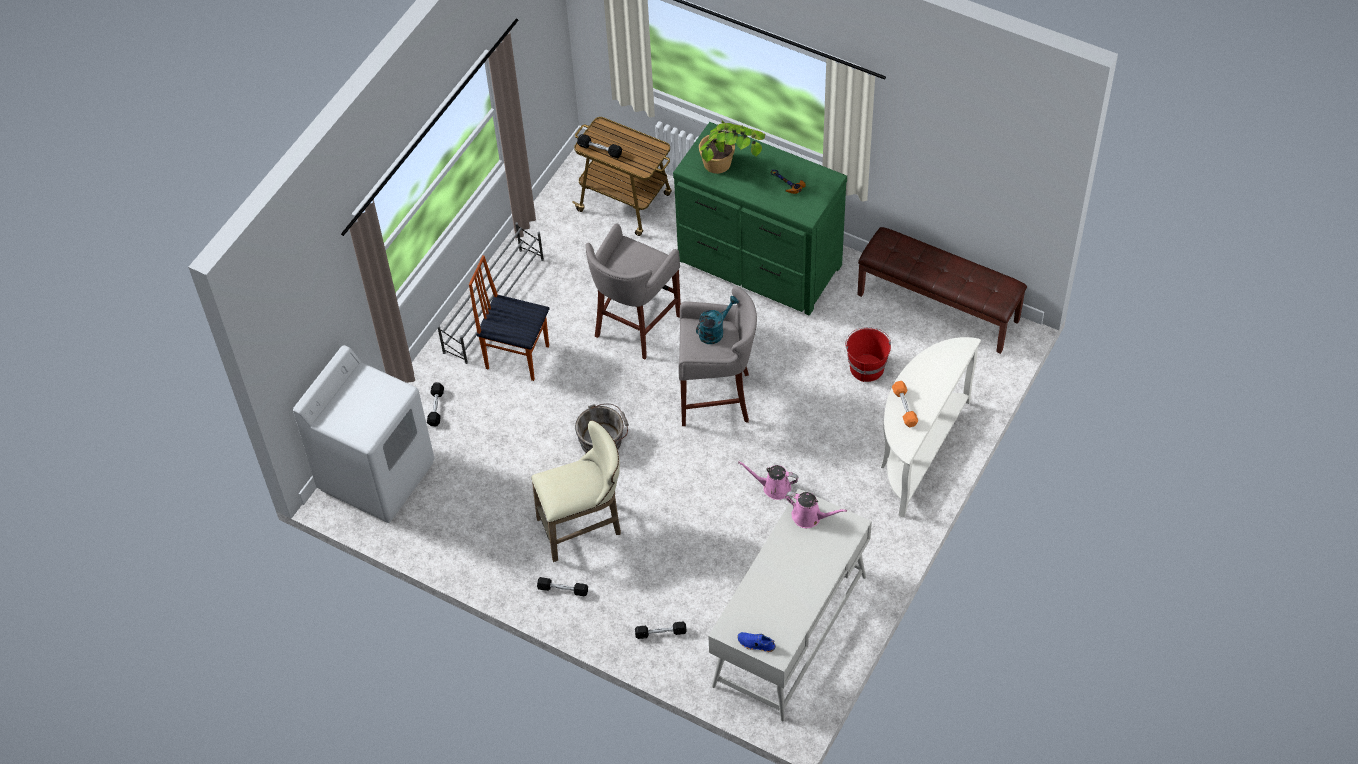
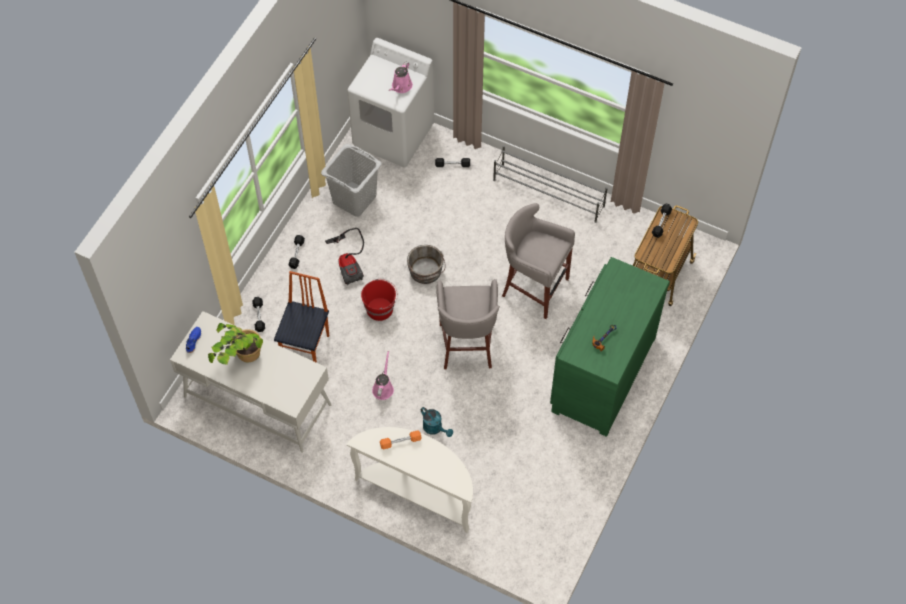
camera: 85 degrees right, 5 degrees up
chair [469,255,549,381] -> chair moved to [274,271,329,363]
beige stool [531,420,621,562] -> vacuum cleaner [325,228,364,285]
turquoise watering can [696,296,739,344] -> turquoise watering can moved to [420,407,453,437]
potted plant [699,120,766,174] -> potted plant moved to [208,323,263,365]
pink watering can [785,491,847,528] -> pink watering can moved to [388,61,413,93]
red bucket [845,327,891,382] -> red bucket moved to [361,279,398,321]
brown bench [858,227,1027,354] -> none
none -> grey laundry basket [321,144,381,217]

